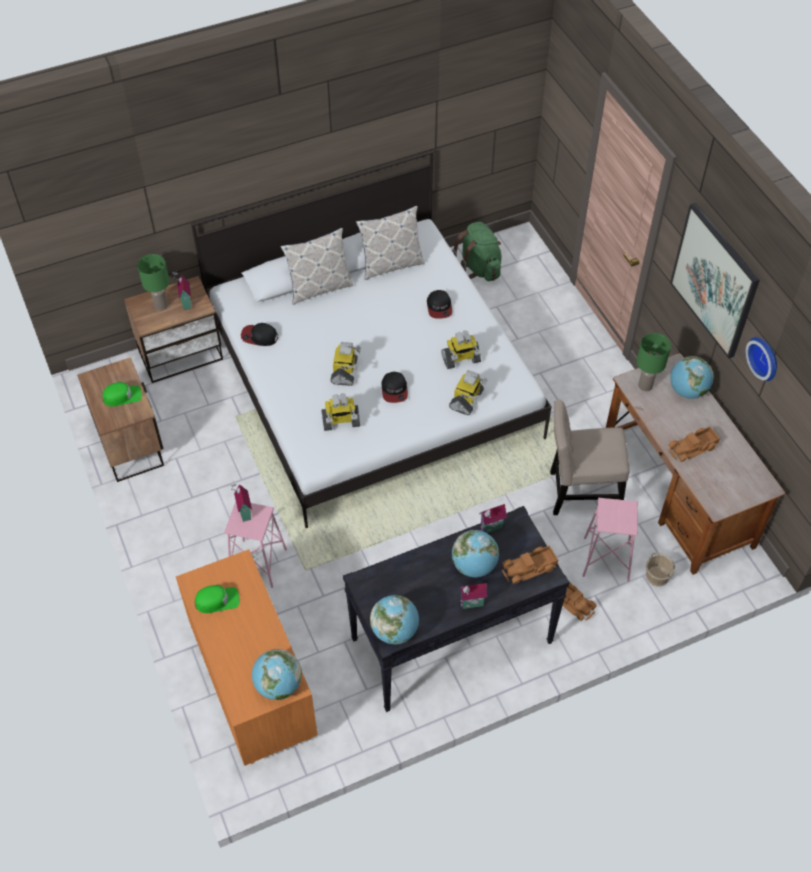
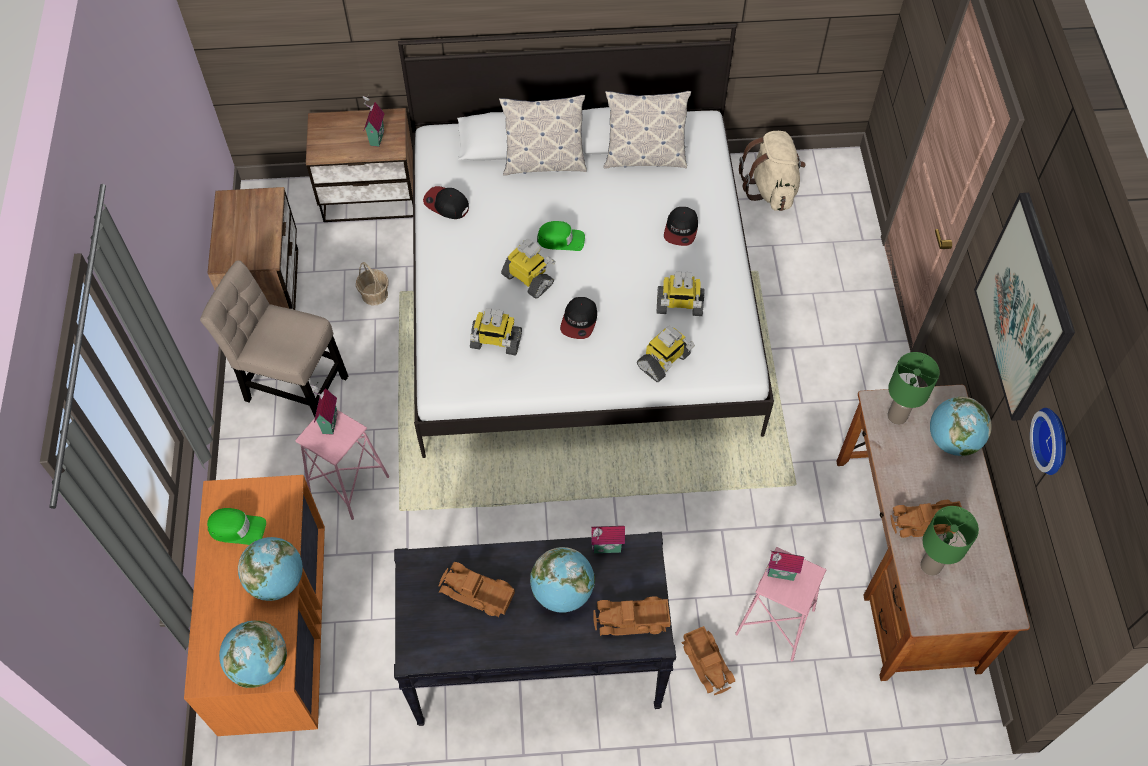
camera: 20 degrees right, 5 degrees up
green cap [103,382,142,406] -> green cap moved to [537,221,585,251]
green table lamp [137,254,169,311] -> green table lamp moved to [920,506,979,576]
toy robot [330,342,361,386] -> toy robot turned 75 degrees counterclockwise [501,239,555,299]
globe [370,595,419,645] -> globe moved to [238,537,303,601]
green backpack [452,222,501,281] -> beige backpack [739,131,806,211]
toy house [460,583,487,609] -> toy house moved to [766,551,804,581]
beige chair [550,400,629,515] -> beige chair moved to [200,260,348,417]
basket [646,553,675,587] -> basket moved to [356,262,389,305]
none -> toy truck [439,562,515,617]

